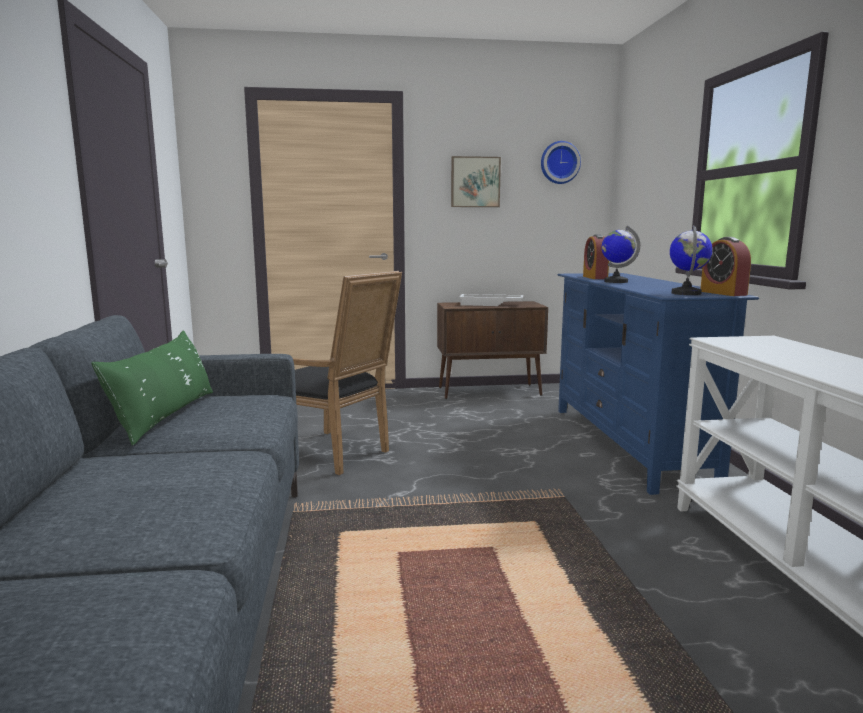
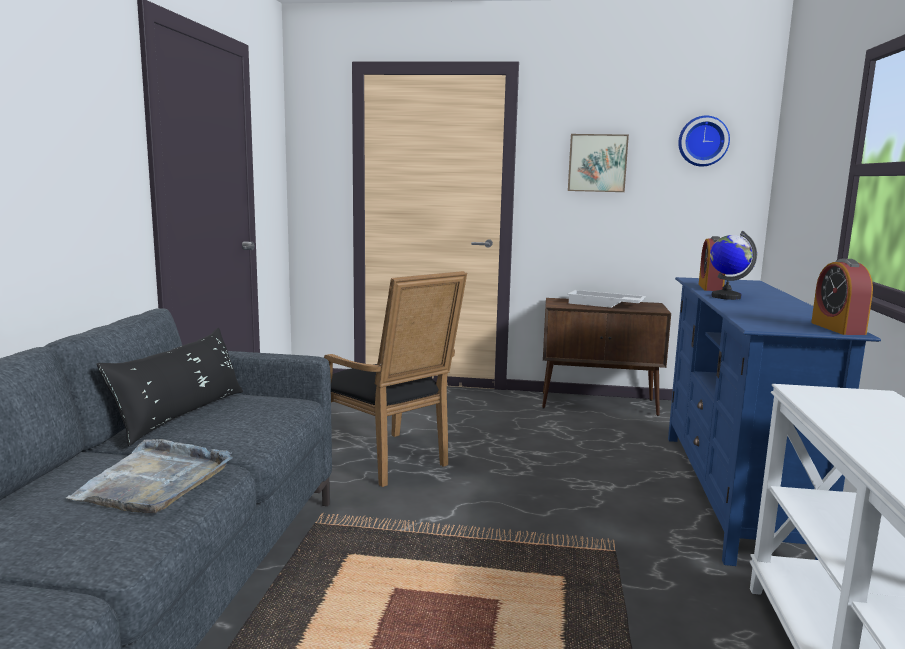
camera: 15 degrees right, 0 degrees up
green pillow [91,330,213,446] -> black pillow [97,328,243,446]
globe [670,225,713,295] -> none
none -> grey tray [66,439,233,513]

